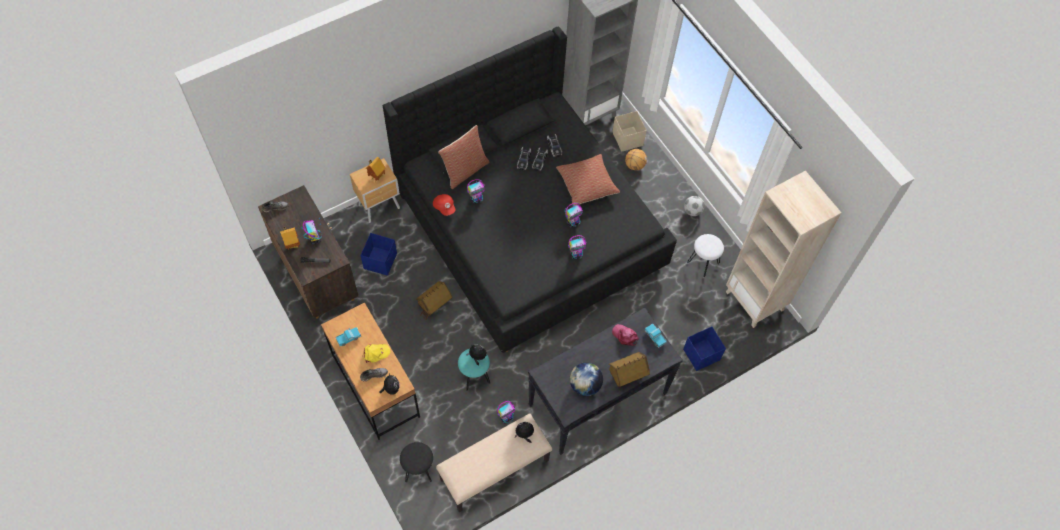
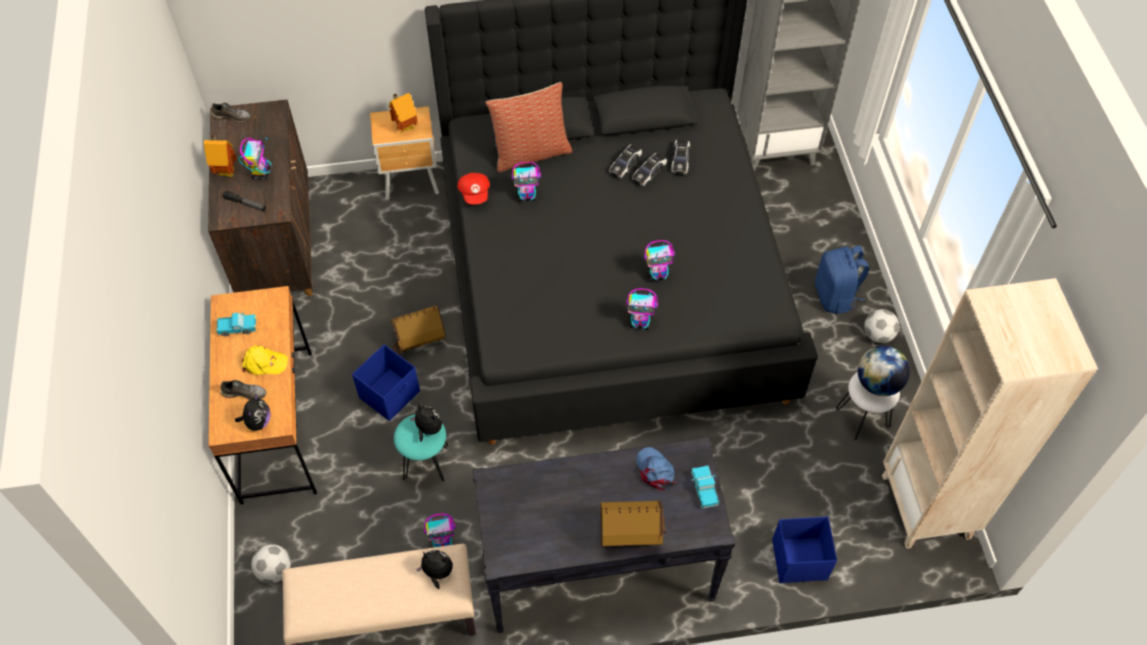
camera: 25 degrees right, 5 degrees down
blue storage box [360,233,397,276] -> blue storage box moved to [352,344,420,421]
black stool [400,442,433,483] -> football [251,544,291,583]
pillow [556,154,620,206] -> none
globe [570,362,603,396] -> globe moved to [858,346,910,396]
beige storage box [612,111,647,152] -> none
pink cap [612,324,639,346] -> blue cap [636,447,677,490]
basketball [625,149,647,170] -> none
none -> blue backpack [815,246,869,314]

